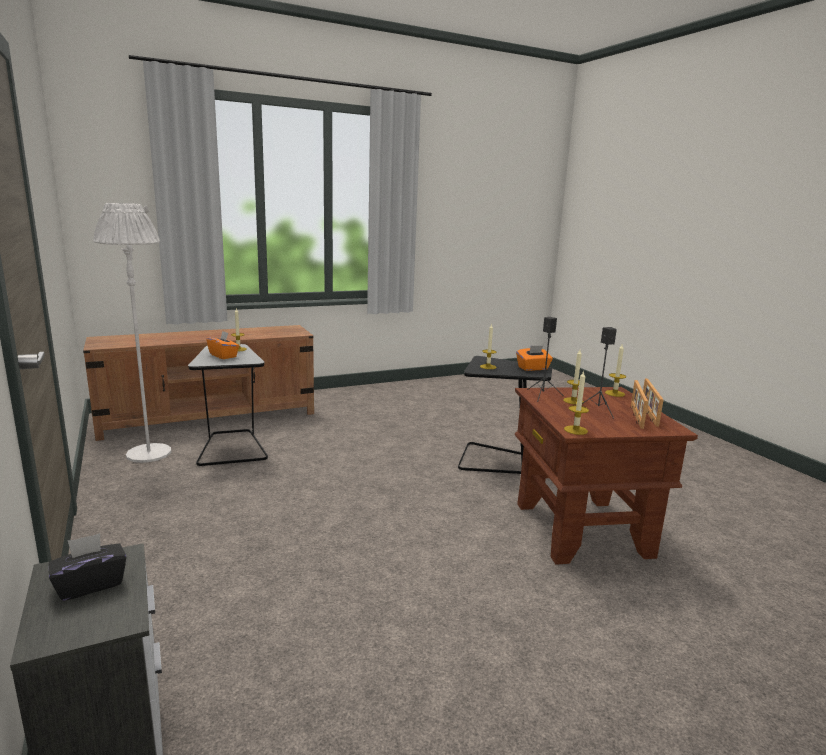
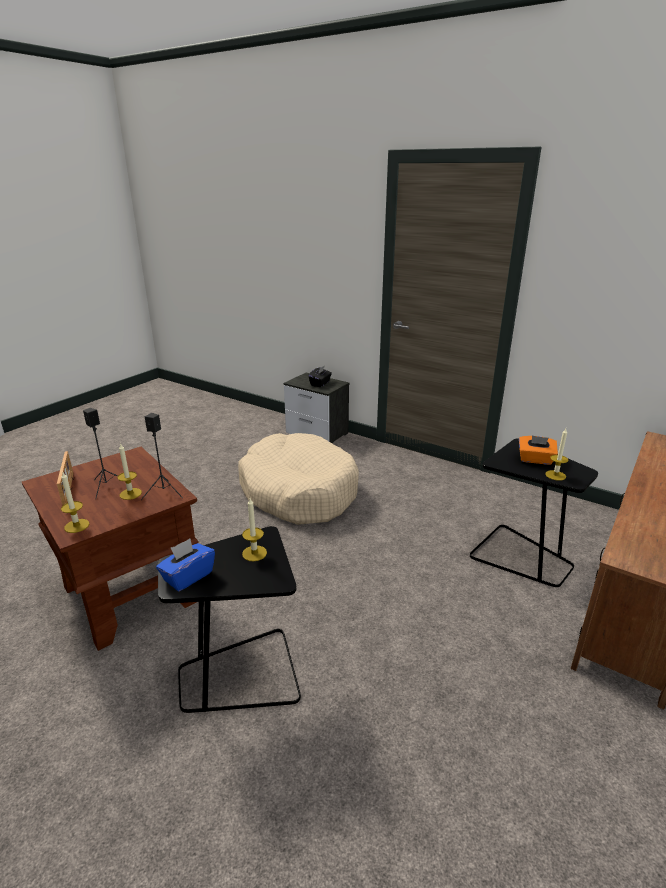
camera: 150 degrees right, 10 degrees up
white floor lamp [93,203,171,463] -> none
orange tissue box [516,345,553,371] -> blue tissue box [156,539,215,592]
candle [564,371,589,435] -> none
picture frame [643,379,664,427] -> none
none -> beige dog bed [238,433,359,525]

